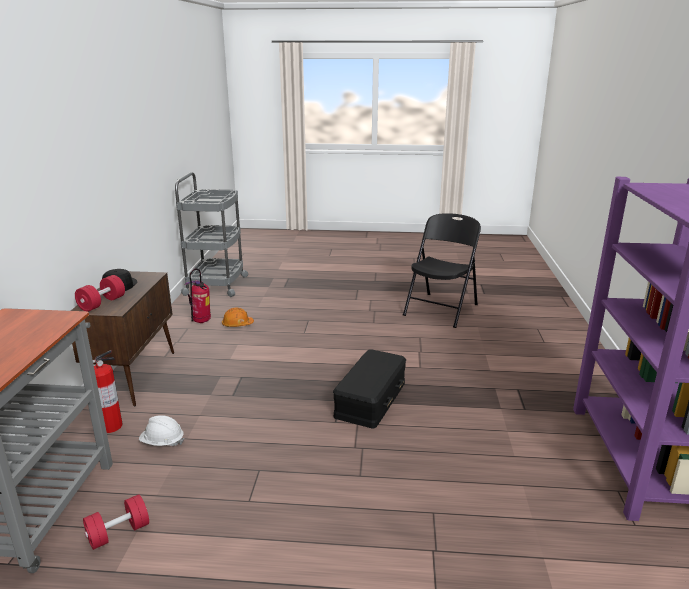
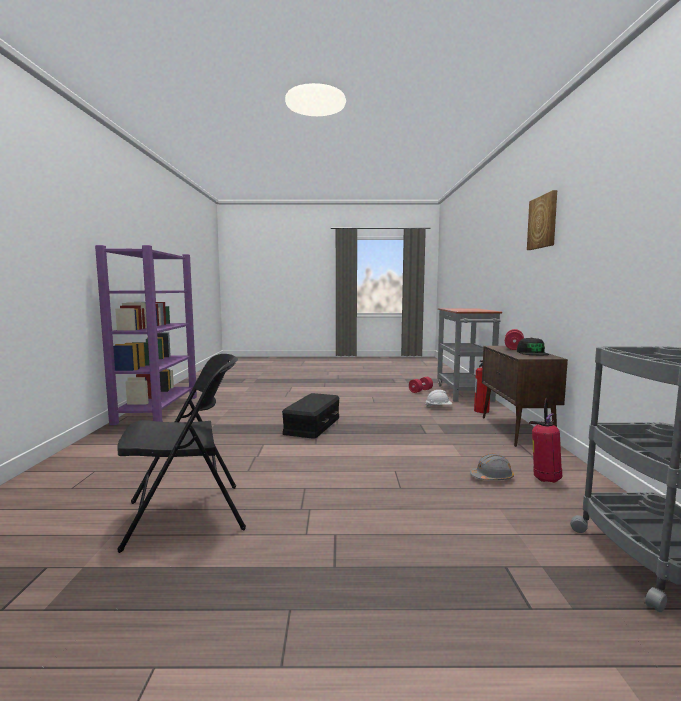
camera: 175 degrees right, 15 degrees down
orange hard hat [222,308,254,327] -> grey hard hat [470,453,514,480]
black chair [403,213,481,328] -> black chair turned 135 degrees counterclockwise [117,354,246,553]
none -> picture [527,190,557,250]

